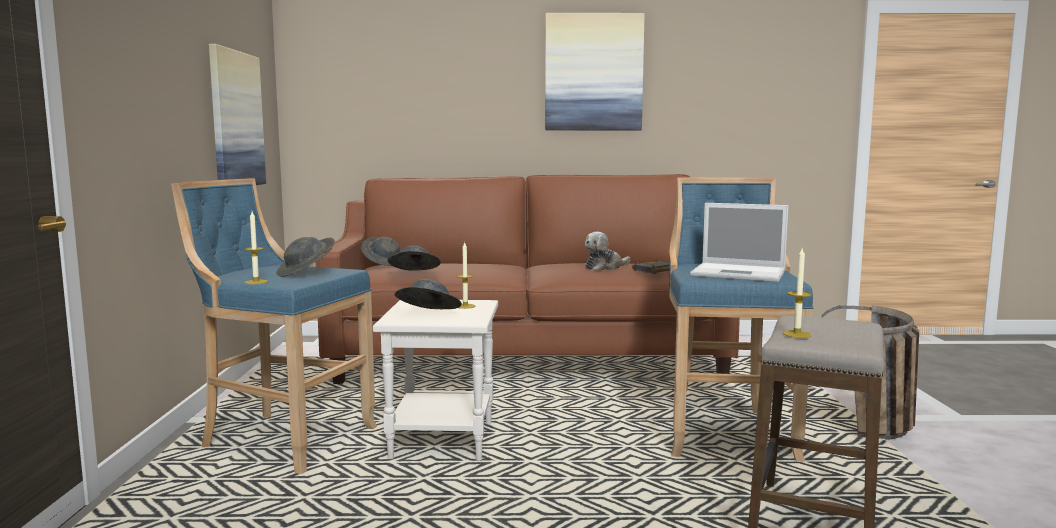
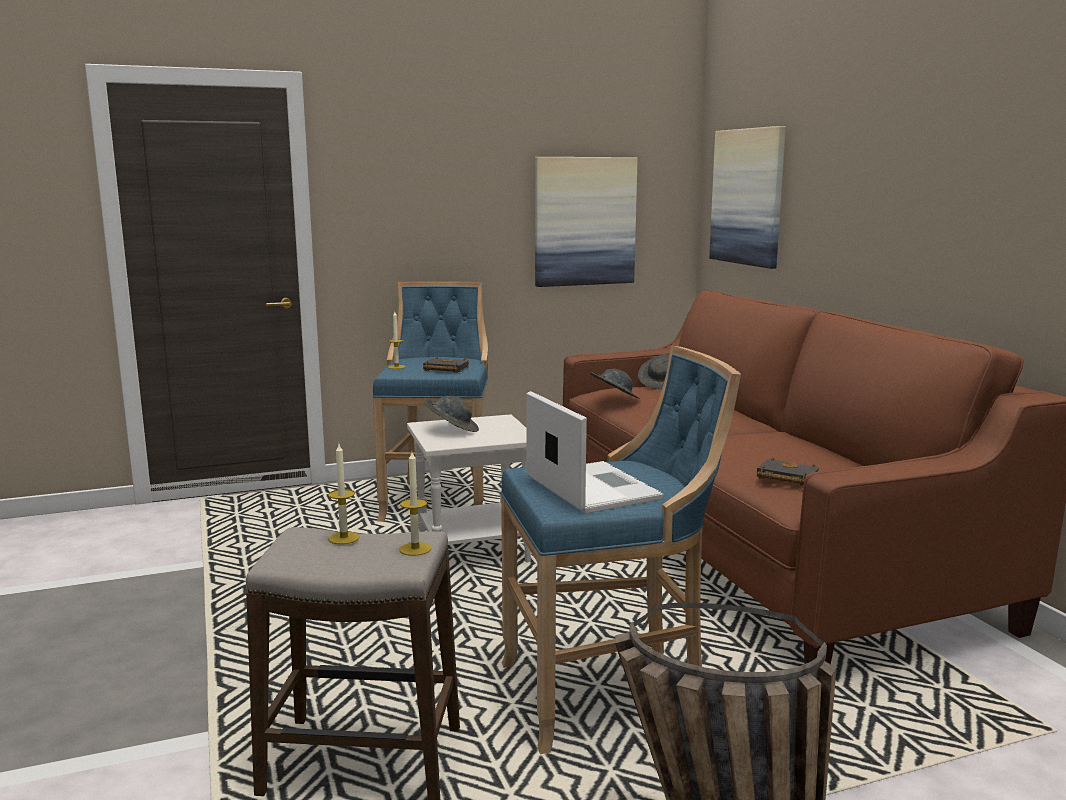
camera: 70 degrees right, 5 degrees up
grey hat [276,237,335,277] -> black book [423,356,469,373]
candle [457,241,476,309] -> candle moved to [399,452,431,556]
picture [545,13,645,130] -> picture moved to [709,126,786,269]
plush toy [585,232,630,271] -> none
laptop [690,203,789,282] -> laptop turned 150 degrees clockwise [526,391,664,514]

